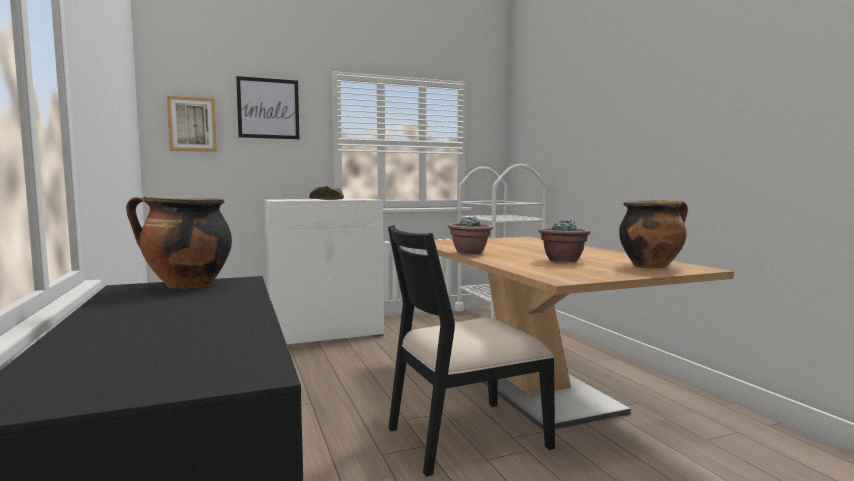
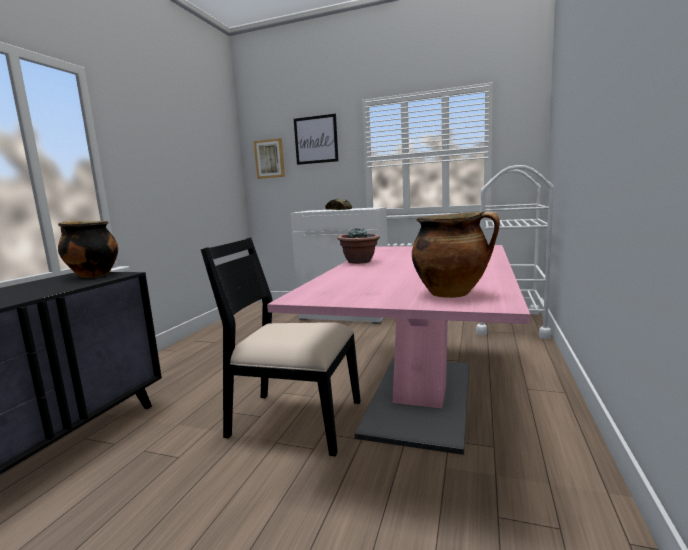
camera: 40 degrees right, 5 degrees up
brown dining table [421,237,734,431] -> pink dining table [267,245,530,455]
potted plant [538,220,591,263] -> none

